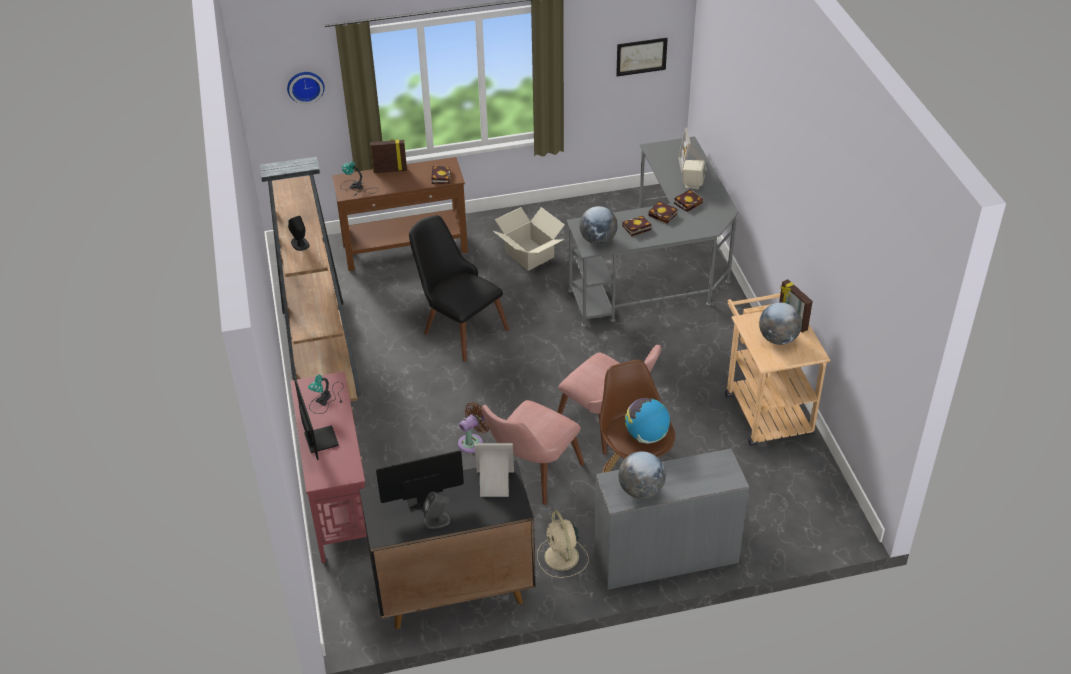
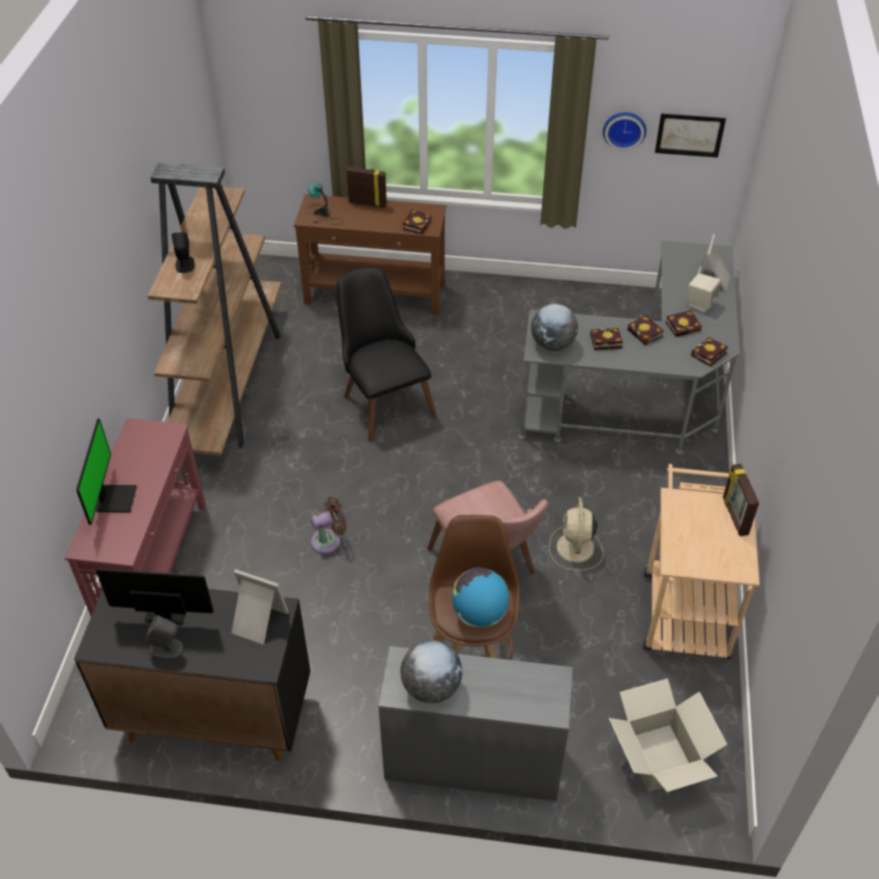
camera: 20 degrees right, 5 degrees up
wall clock [287,72,325,104] -> wall clock moved to [603,112,646,151]
table lamp [308,374,344,414] -> none
pink chair [482,400,584,505] -> none
cardboard box [493,207,565,271] -> cardboard box moved to [609,678,728,792]
beige fan [537,510,589,578] -> beige fan moved to [549,497,603,570]
globe [759,303,802,345] -> none
none -> book [691,337,728,367]

